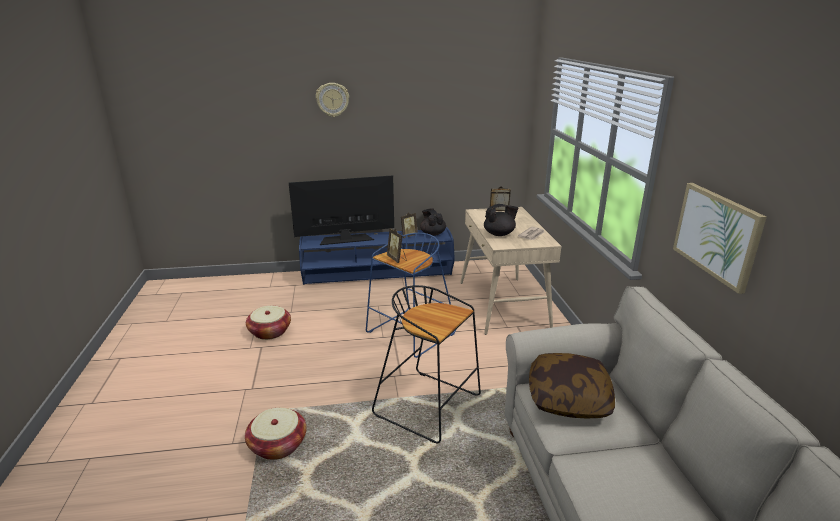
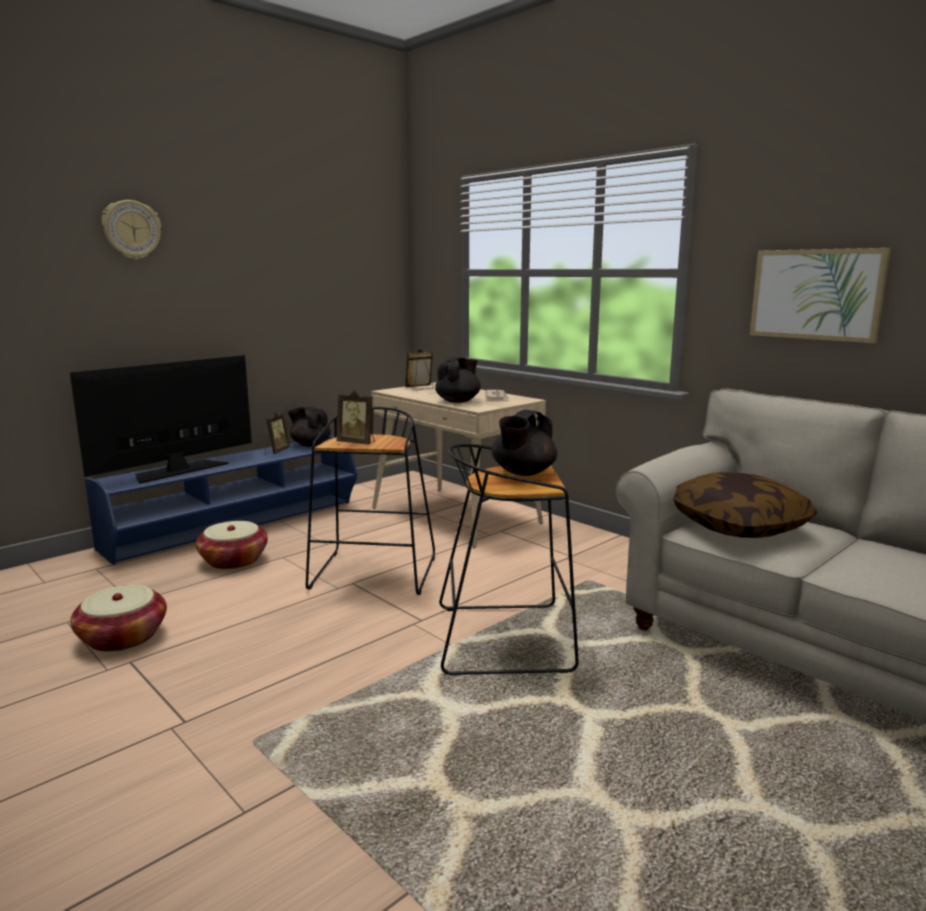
camera: 35 degrees left, 10 degrees down
basket [245,408,307,460] -> basket moved to [196,521,268,569]
blue stool [366,233,456,358] -> black stool [306,407,435,595]
none -> black teapot [491,410,557,476]

